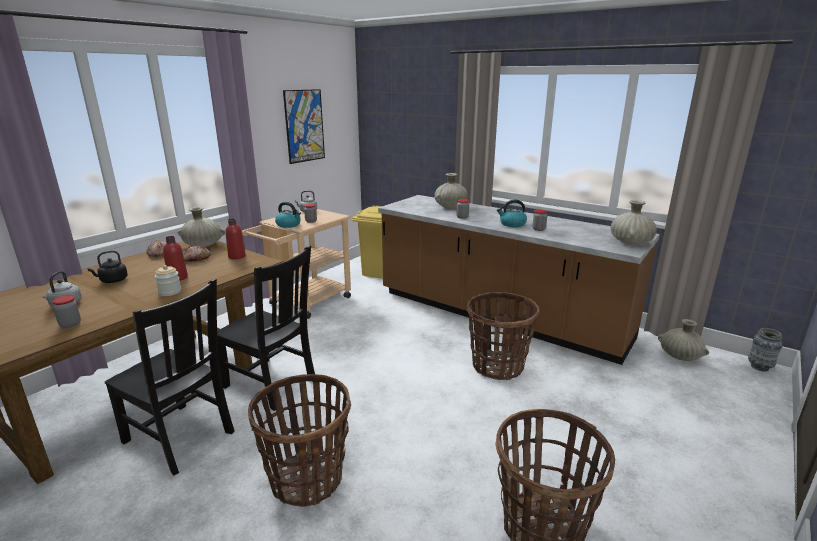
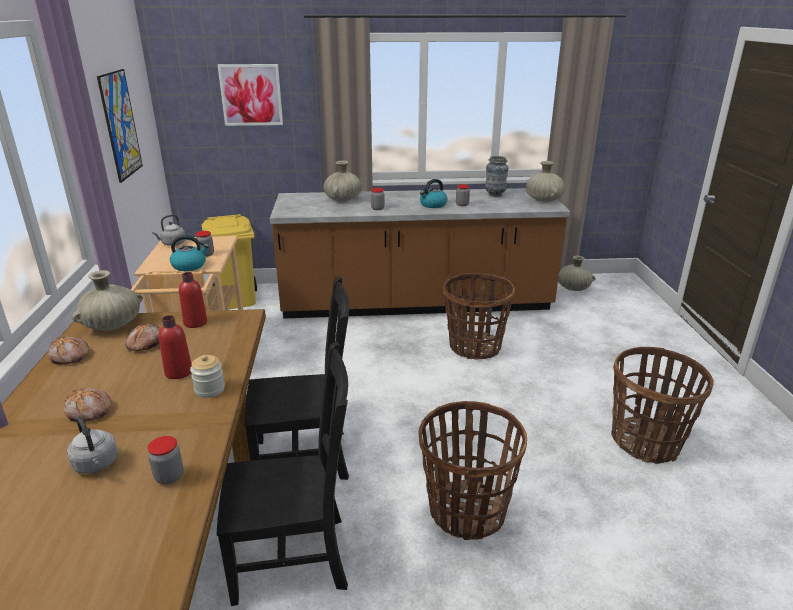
camera: 40 degrees left, 5 degrees up
black kettle [87,250,128,283] -> bread [64,388,112,422]
vase [748,328,783,371] -> vase moved to [485,156,509,197]
none -> picture [218,64,283,126]

